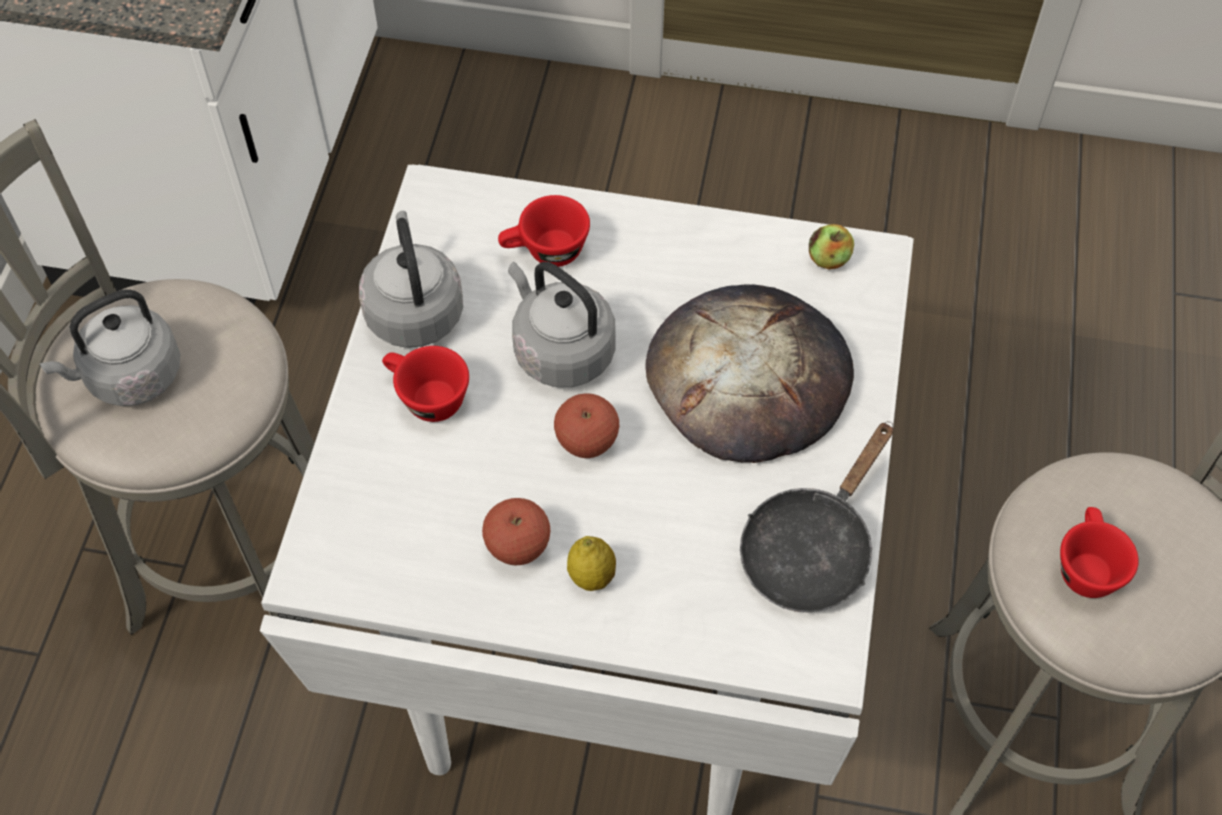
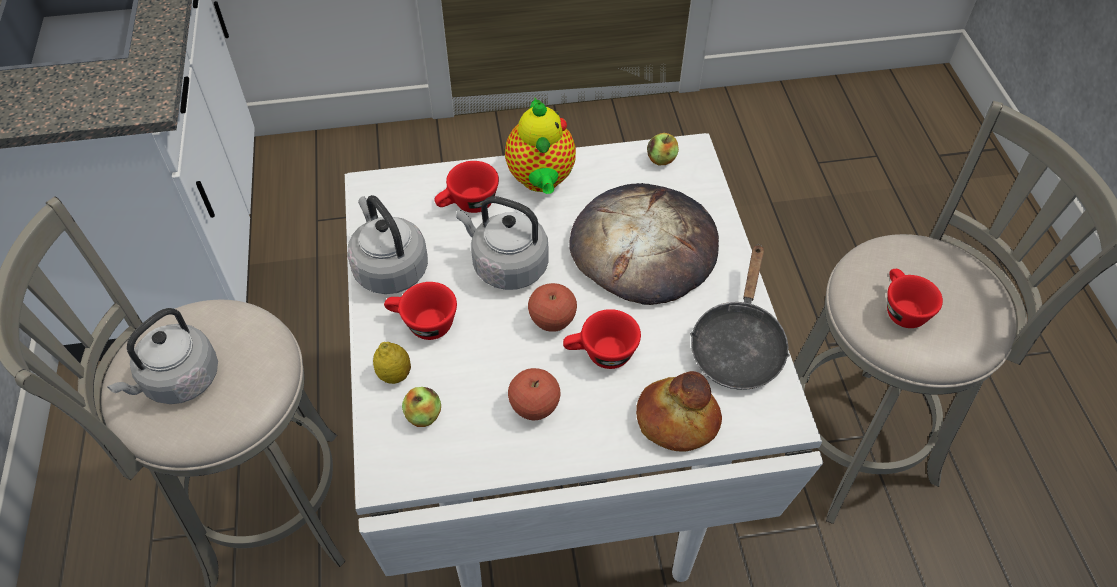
camera: 20 degrees left, 5 degrees down
lemon [567,536,616,591] -> lemon moved to [373,342,411,384]
none -> apple [402,387,441,427]
none -> teapot [505,97,576,194]
none -> red cup [563,309,641,369]
none -> bread [636,371,722,452]

